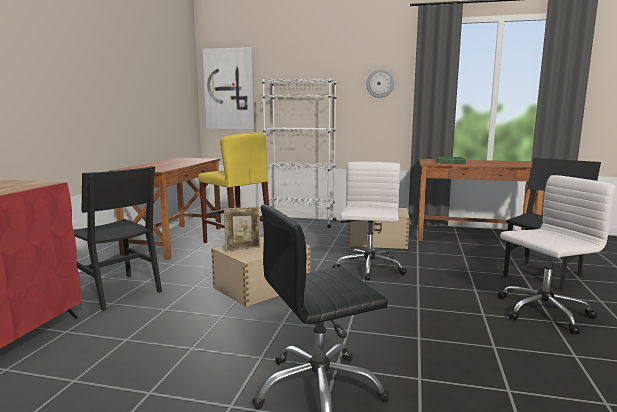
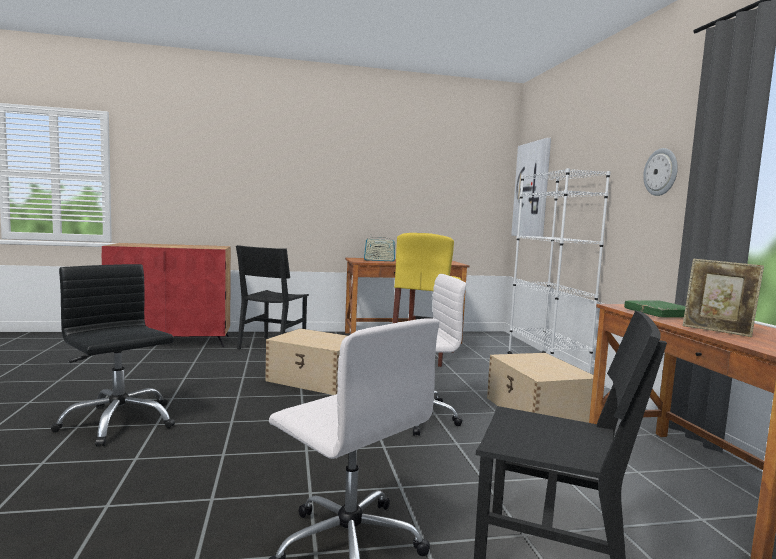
camera: 65 degrees right, 5 degrees down
picture frame [224,206,261,252] -> picture frame moved to [683,259,764,337]
none -> radio [364,234,395,261]

